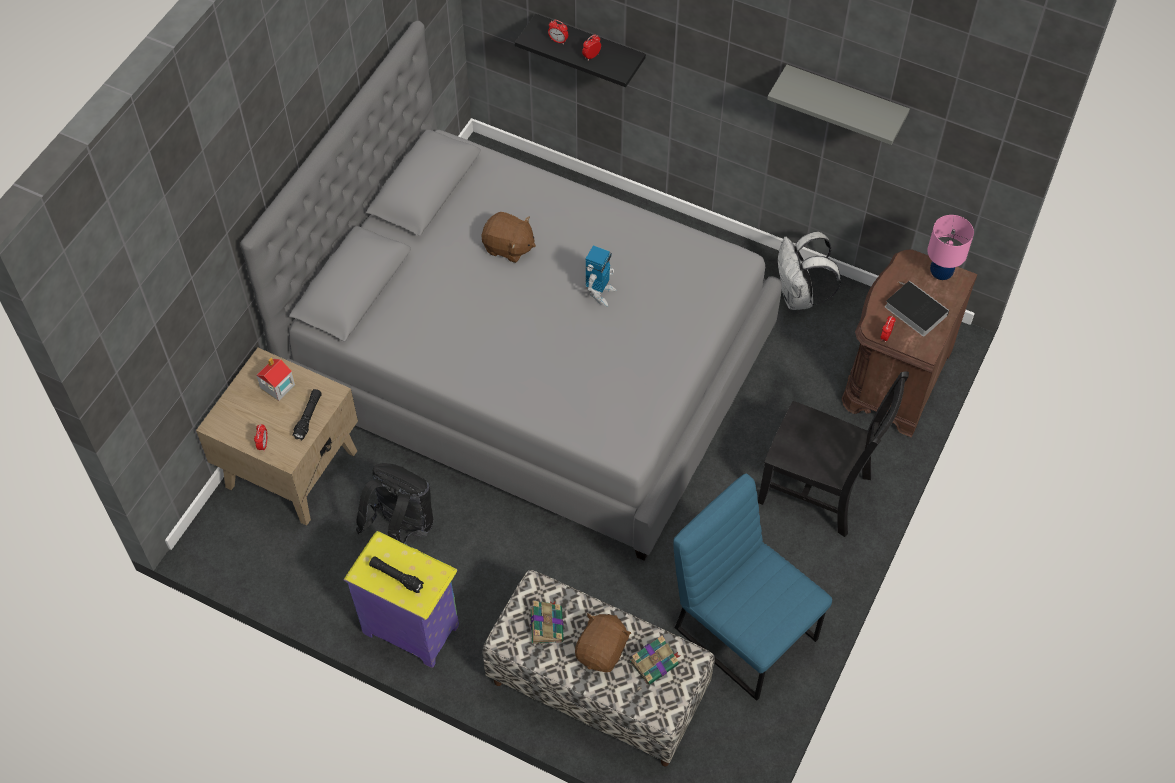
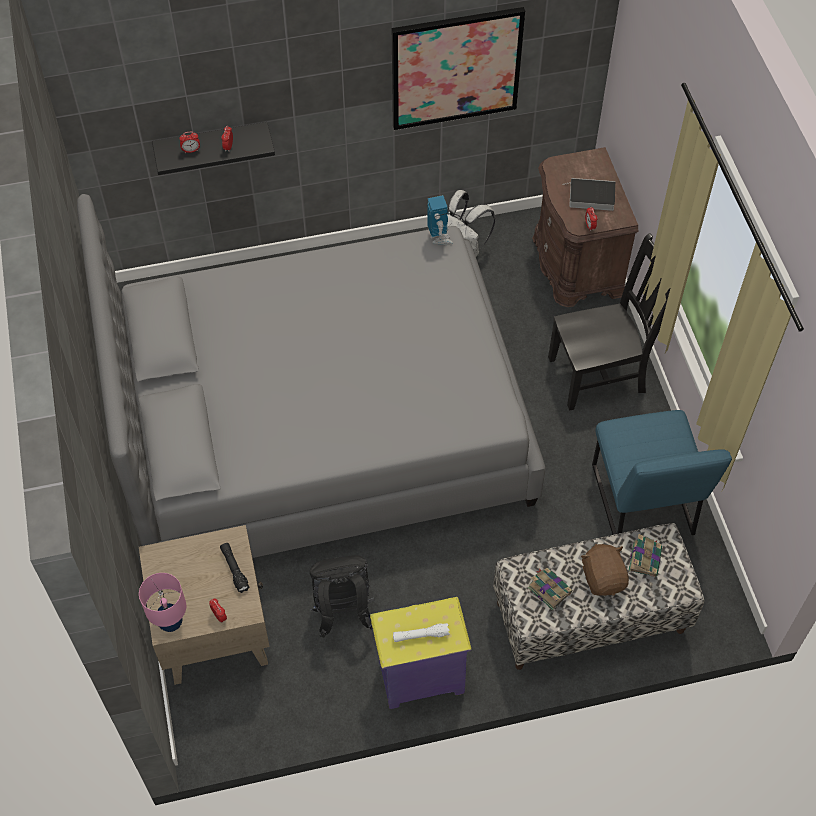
camera: 40 degrees left, 0 degrees up
toy house [256,357,296,401] -> none
black flashlight [369,556,424,593] -> white flashlight [393,623,450,642]
brown plush toy [481,212,536,263] -> none
toy robot [586,245,617,306] -> toy robot moved to [427,195,453,245]
blue chair [673,473,832,701] -> blue chair turned 105 degrees counterclockwise [592,410,732,535]
grey shelf [767,65,910,145] -> picture [392,7,525,130]
pink table lamp [927,215,974,280] -> pink table lamp moved to [139,573,186,632]

